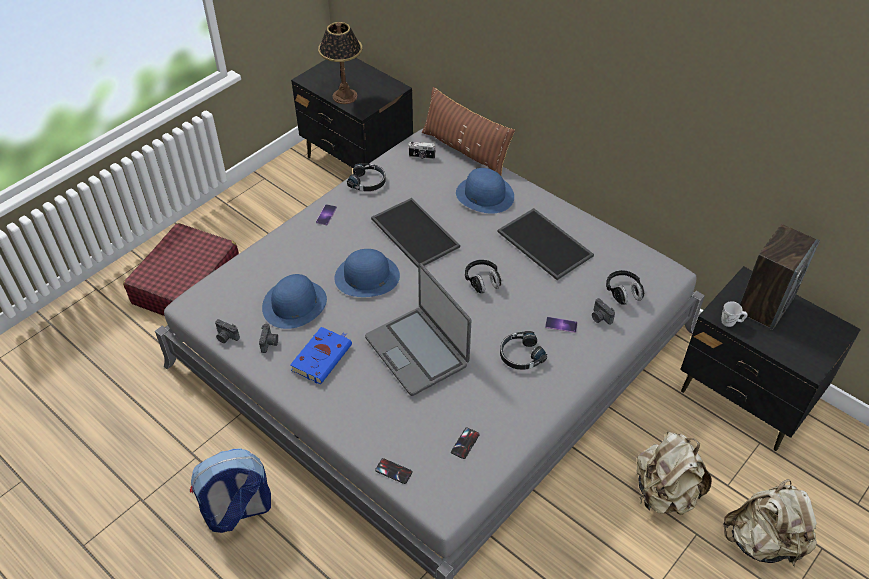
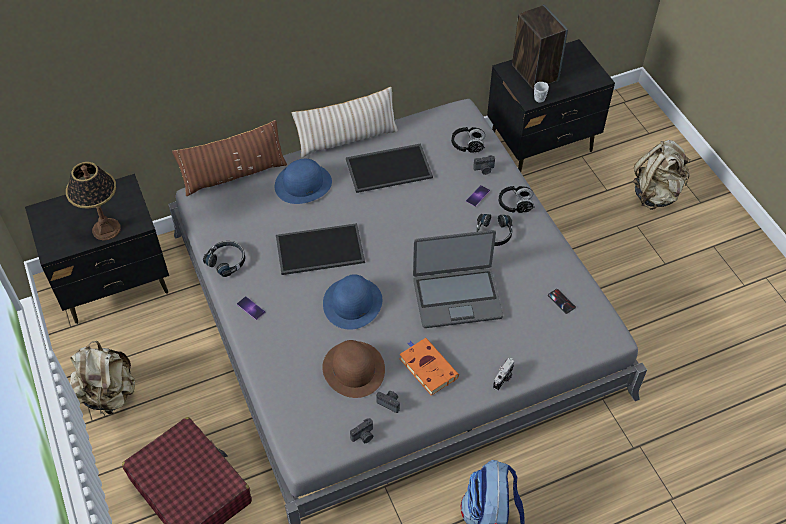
camera: 65 degrees left, 5 degrees up
blue hat [262,274,327,329] -> brown hat [322,340,385,398]
blue book [290,327,352,384] -> orange book [399,338,459,396]
phone [375,458,413,484] -> none
camera [408,142,436,159] -> camera moved to [493,358,514,391]
black headphones [465,260,501,294] -> black headphones moved to [499,186,535,213]
beige backpack [636,432,712,515] -> beige backpack moved to [70,341,135,416]
none -> beige pillow [292,87,398,158]

